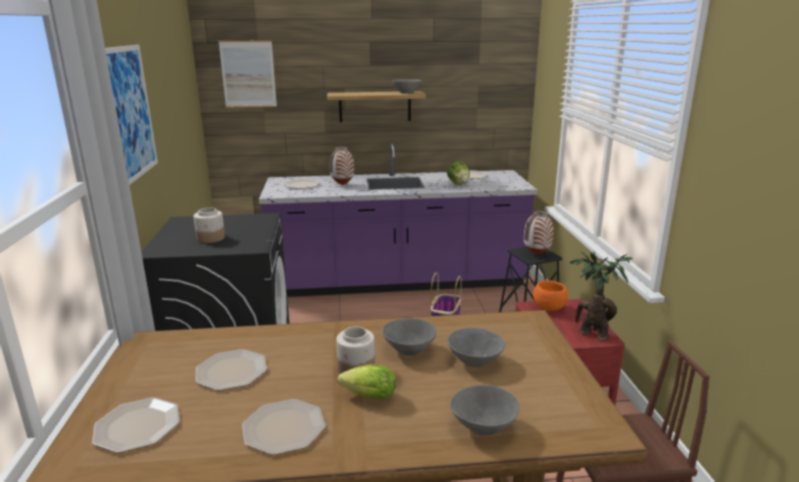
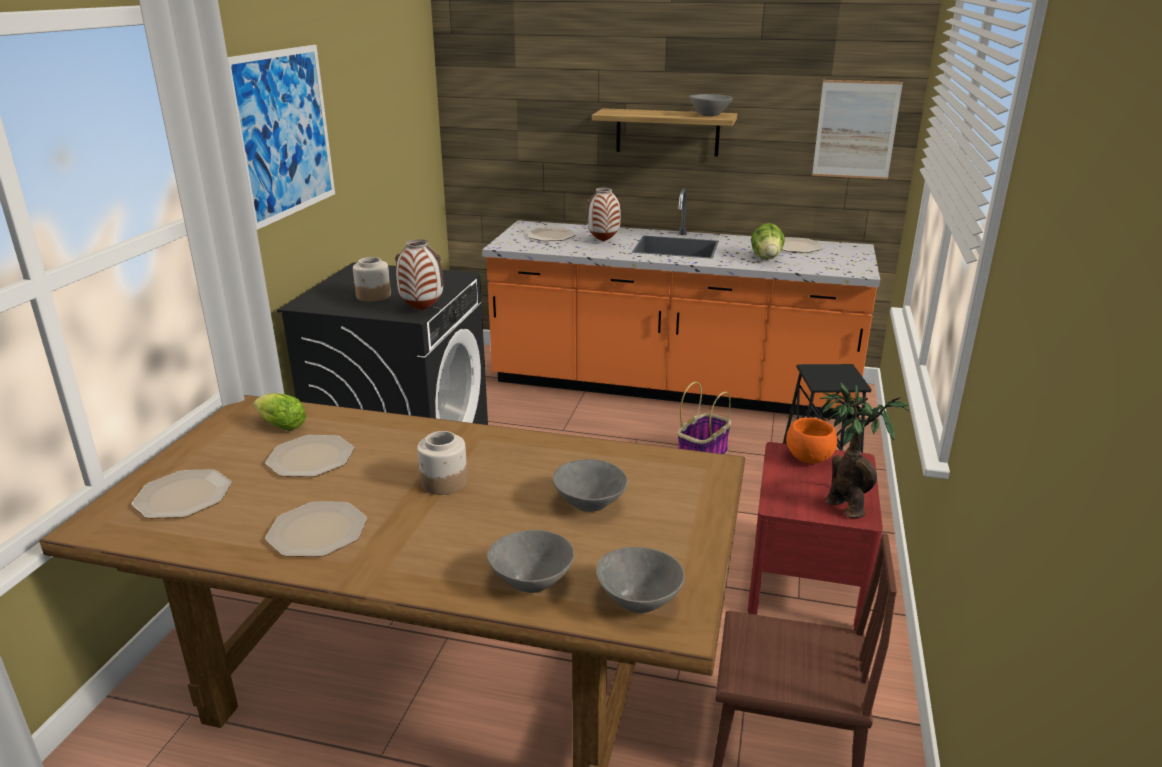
camera: 20 degrees right, 5 degrees up
picture [219,40,277,108] -> picture moved to [812,80,903,180]
purple counter [259,144,537,297] -> orange counter [482,189,880,421]
lettuce [338,365,396,400] -> lettuce moved to [253,393,306,431]
grey bowl [382,319,437,356] -> grey bowl moved to [596,547,685,613]
vase [524,211,553,254] -> vase moved to [395,239,443,310]

